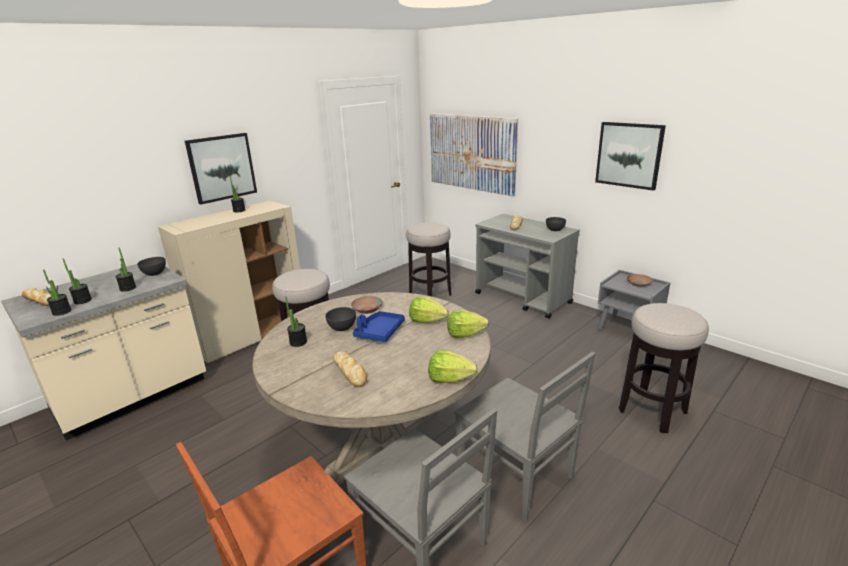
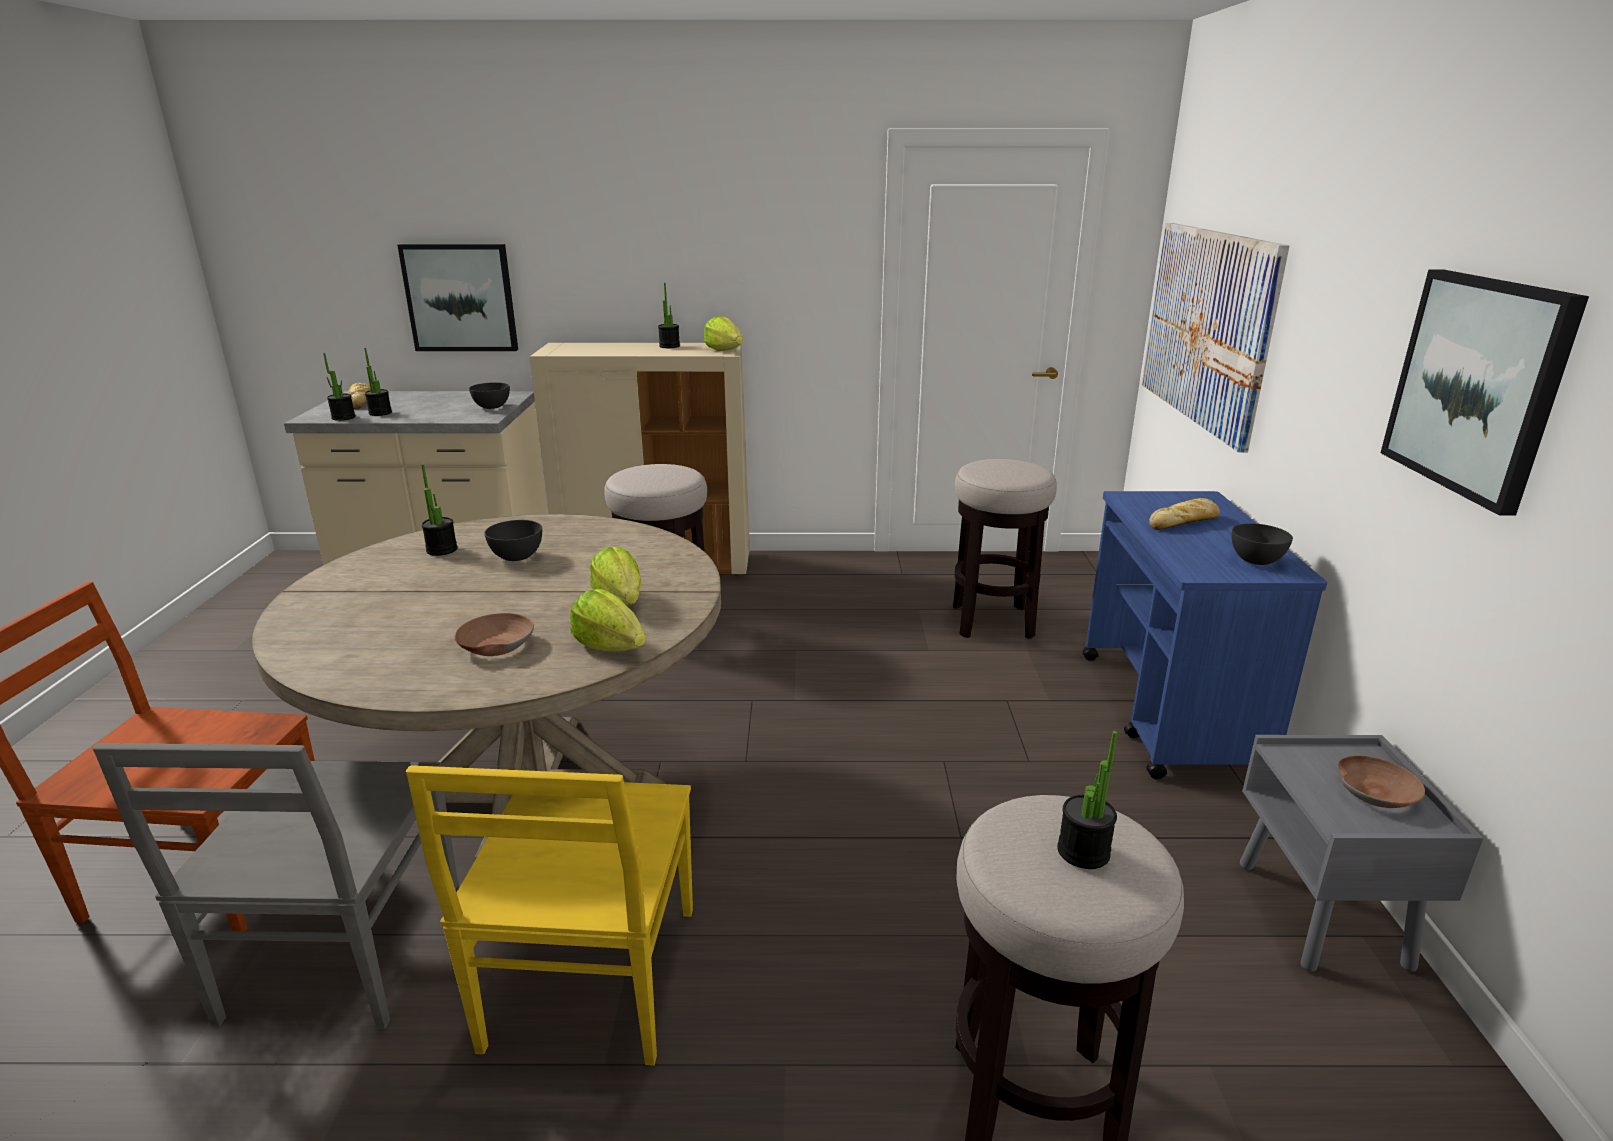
camera: 45 degrees right, 0 degrees up
potted plant [116,248,136,292] -> potted plant moved to [1057,731,1117,869]
picture [185,133,257,205] -> picture moved to [397,244,518,351]
bread [333,351,367,387] -> none
brown bowl [351,296,383,314] -> brown bowl moved to [454,613,534,656]
blue tray [353,311,405,342] -> none
lettuce [428,351,478,383] -> lettuce moved to [704,316,743,351]
grey chair [454,352,595,521] -> yellow chair [406,765,693,1066]
grey cart [475,214,580,319] -> blue cart [1082,491,1327,779]

